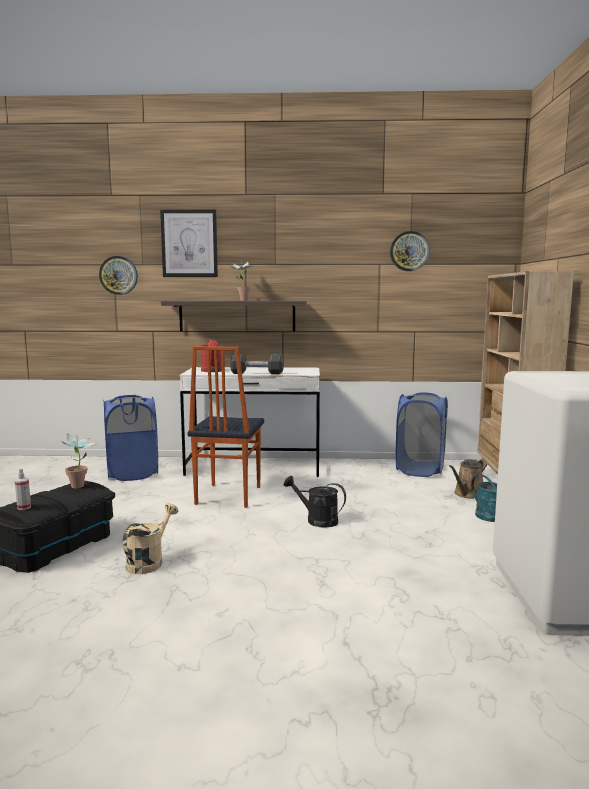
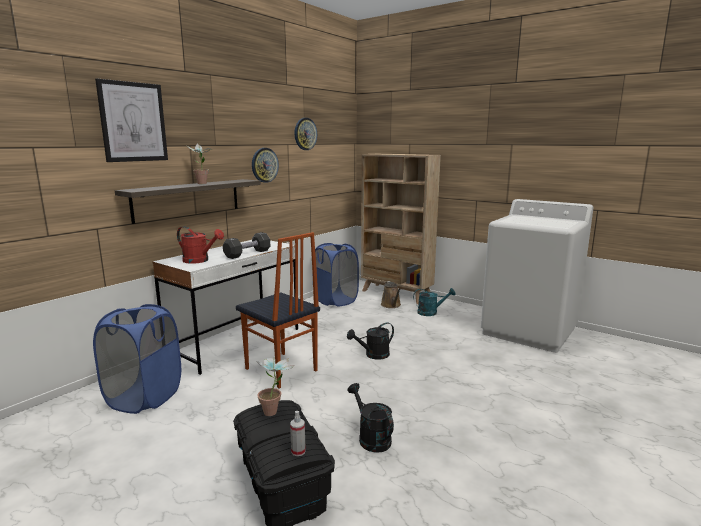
camera: 55 degrees left, 5 degrees up
wall clock [99,256,138,295] -> wall clock moved to [252,148,279,183]
beige watering can [123,503,178,574] -> black watering can [347,383,394,453]

